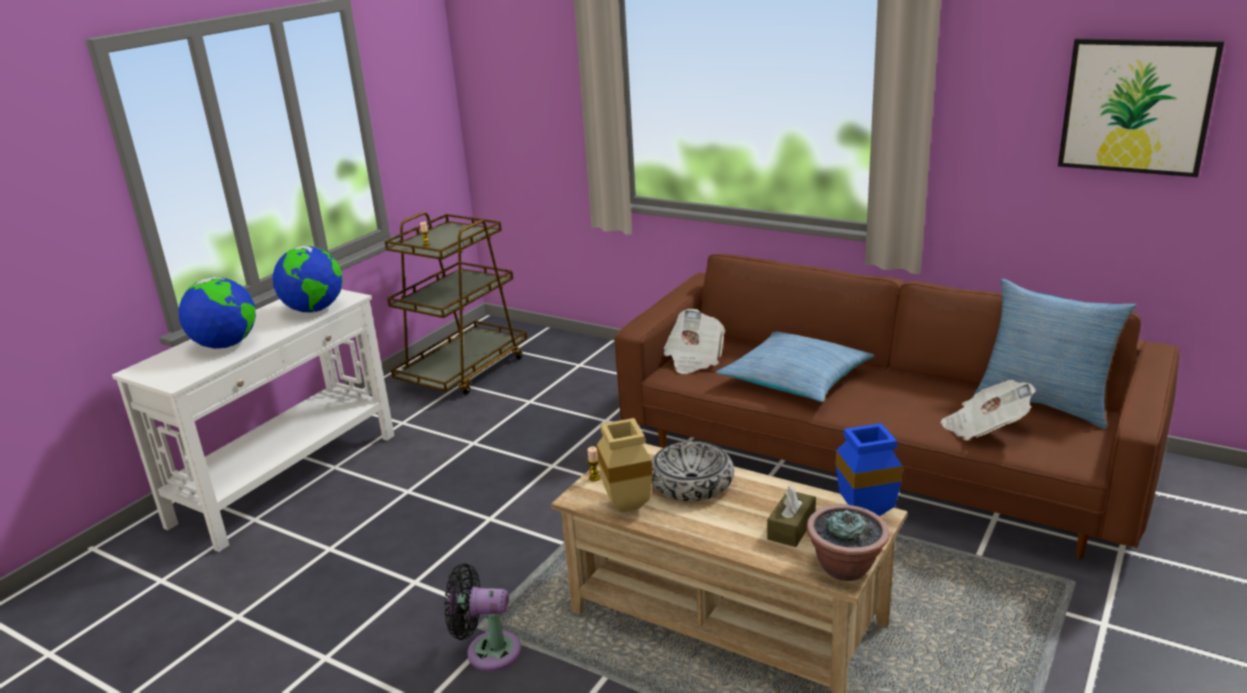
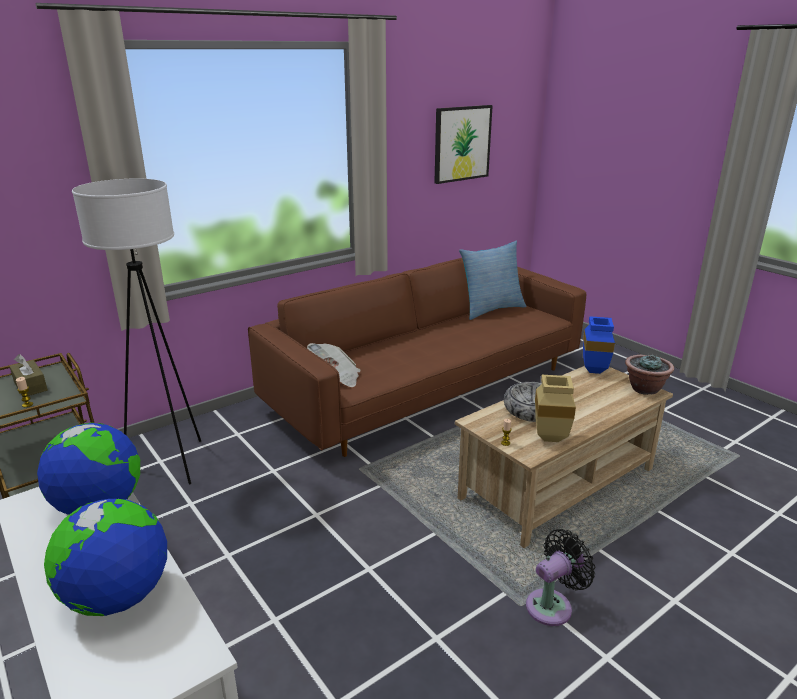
camera: 70 degrees left, 0 degrees up
black fan [445,563,521,671] -> black fan turned 150 degrees counterclockwise [526,529,595,626]
pillow [716,332,874,402] -> none
brown tissue box [767,486,816,547] -> brown tissue box moved to [9,354,48,397]
newspaper [940,380,1036,441] -> none
none -> white floor lamp [72,178,201,484]

